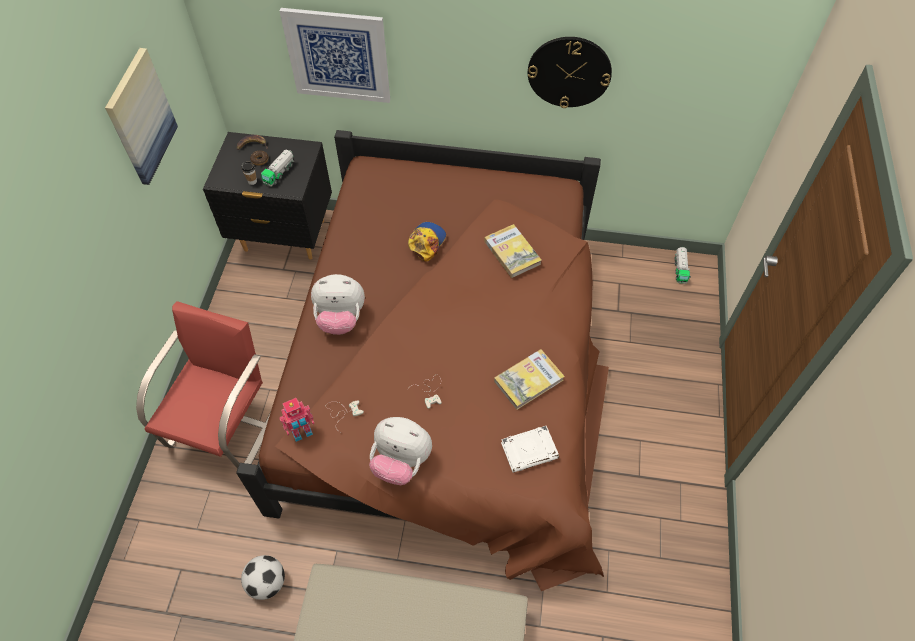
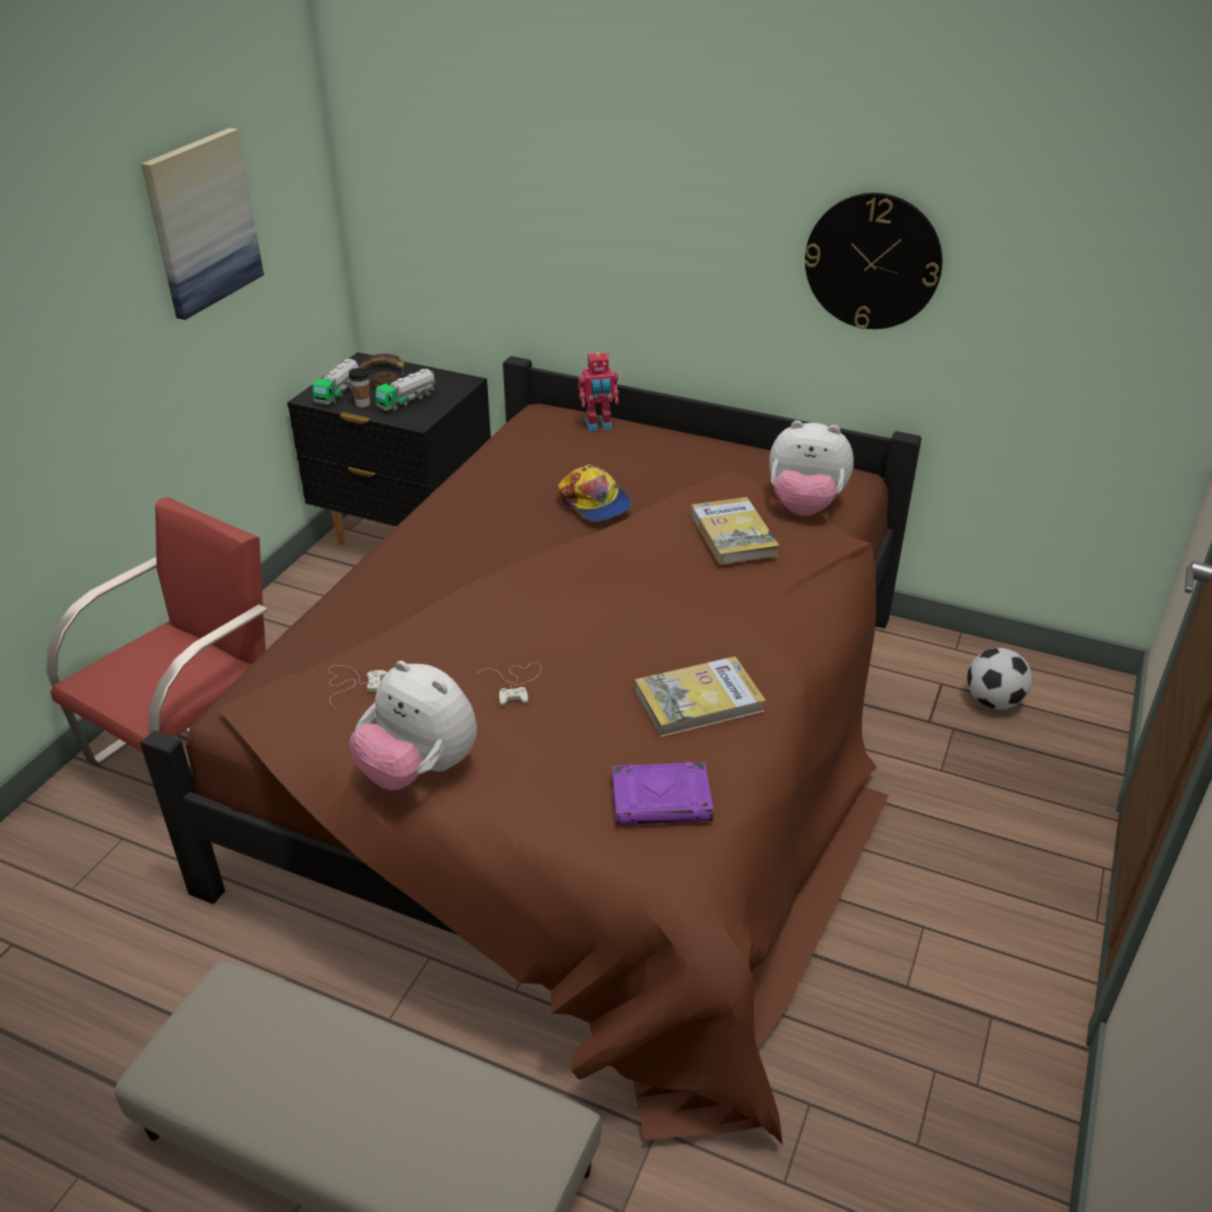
camera: 15 degrees right, 20 degrees down
football [241,555,285,600] -> football moved to [967,648,1032,709]
toy robot [279,398,314,442] -> toy robot moved to [578,352,619,431]
picture [280,8,390,103] -> none
plush toy [311,274,365,335] -> plush toy moved to [769,421,854,516]
cap [408,222,446,262] -> cap turned 105 degrees clockwise [557,465,631,522]
white book [501,426,559,473] -> purple book [612,762,714,826]
toy truck [674,247,691,284] -> toy truck moved to [311,359,359,404]

